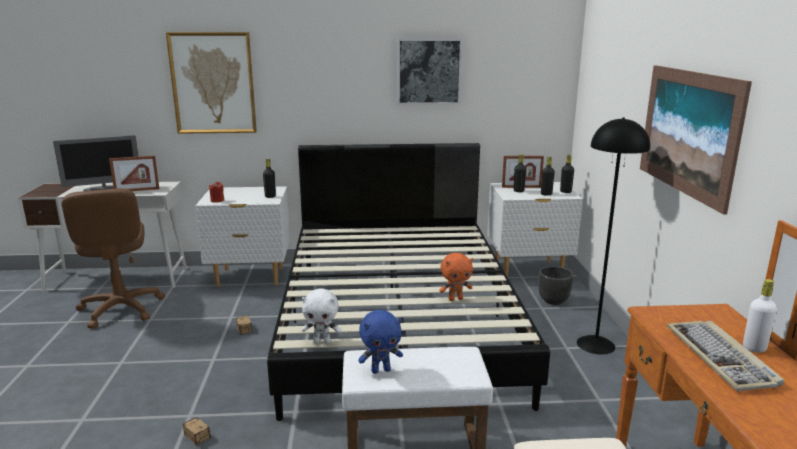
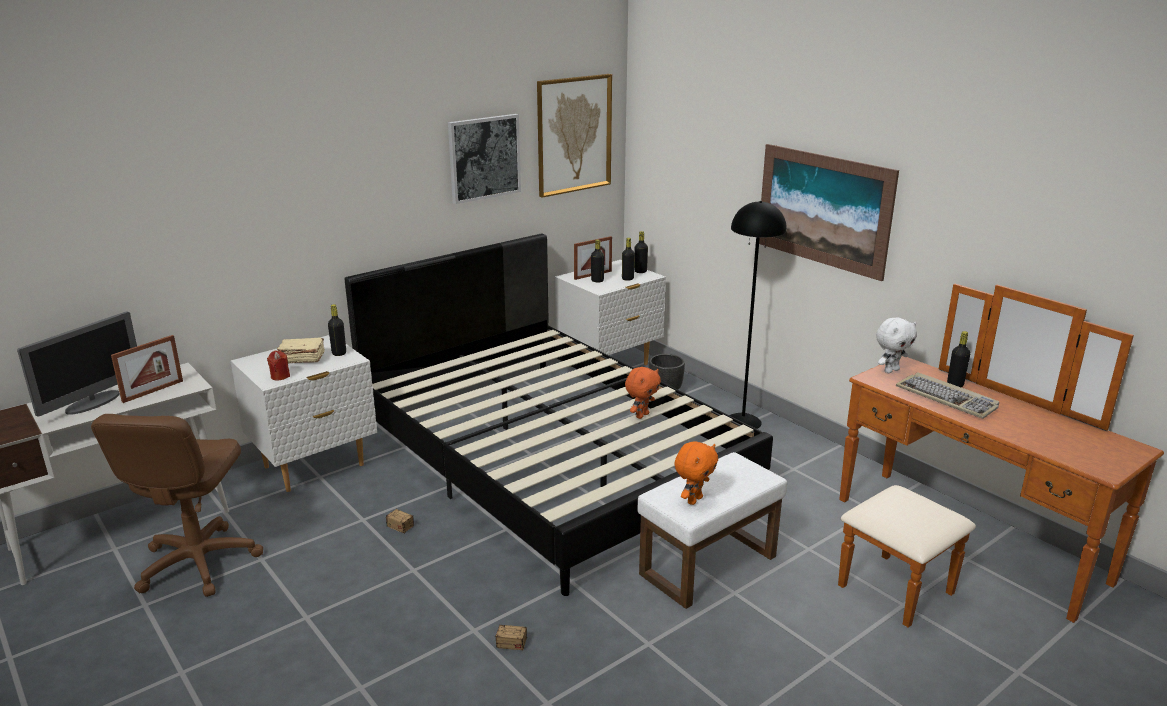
camera: 35 degrees left, 5 degrees up
brown office chair [61,188,165,329] -> brown office chair turned 60 degrees clockwise [91,414,263,597]
picture [166,32,257,134] -> picture moved to [537,74,612,198]
white plush toy [302,289,341,343] -> white plush toy moved to [876,318,917,373]
blue plush toy [358,310,403,374] -> orange plush toy [674,441,718,505]
white bottle [743,279,777,353] -> black bottle [947,331,970,387]
none -> beige book [277,338,325,364]

